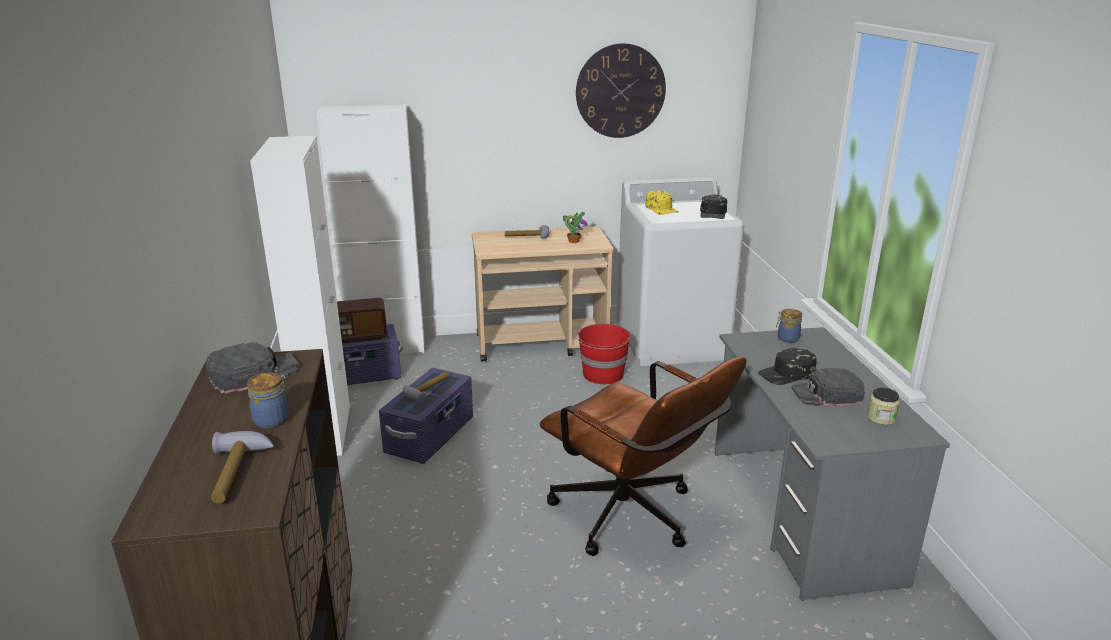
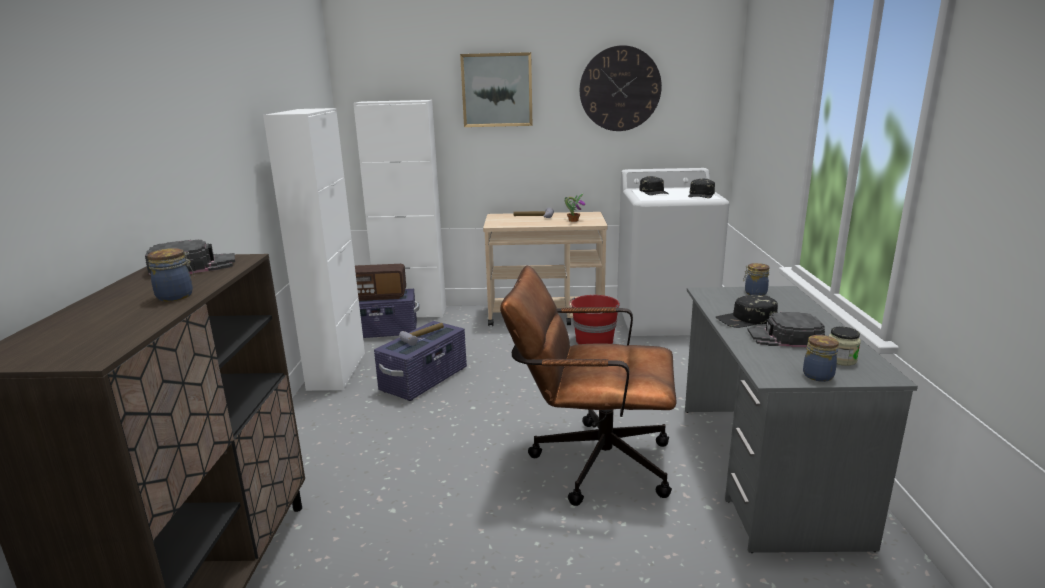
camera: 10 degrees right, 5 degrees down
hammer [211,431,274,503] -> none
brown office chair [540,357,746,556] -> brown office chair turned 135 degrees clockwise [500,265,676,506]
yellow cap [645,190,679,215] -> black cap [639,176,669,195]
none -> picture [460,52,532,127]
none -> jar [803,335,839,382]

